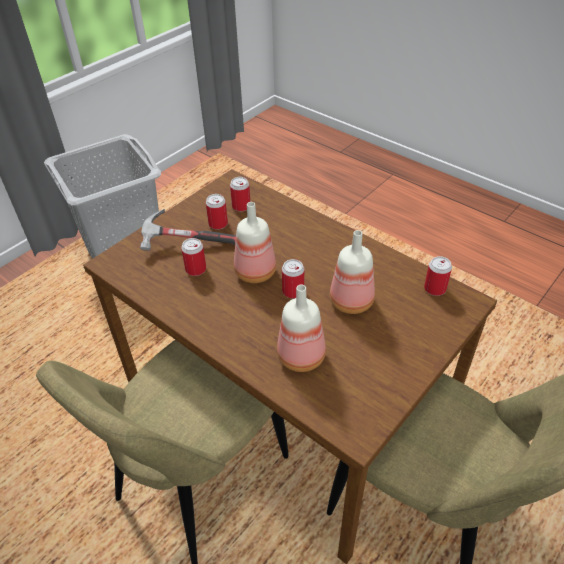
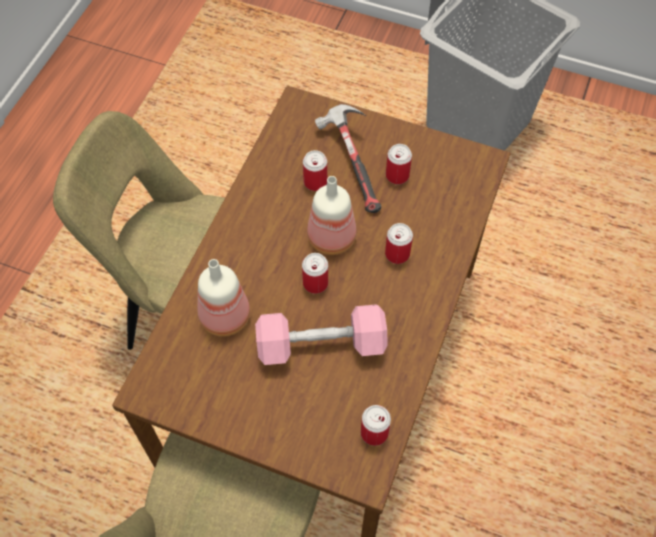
camera: 70 degrees right, 15 degrees up
can [230,177,250,212] -> can moved to [385,223,413,264]
bottle [330,230,375,314] -> pink dumbbell [255,304,388,365]

